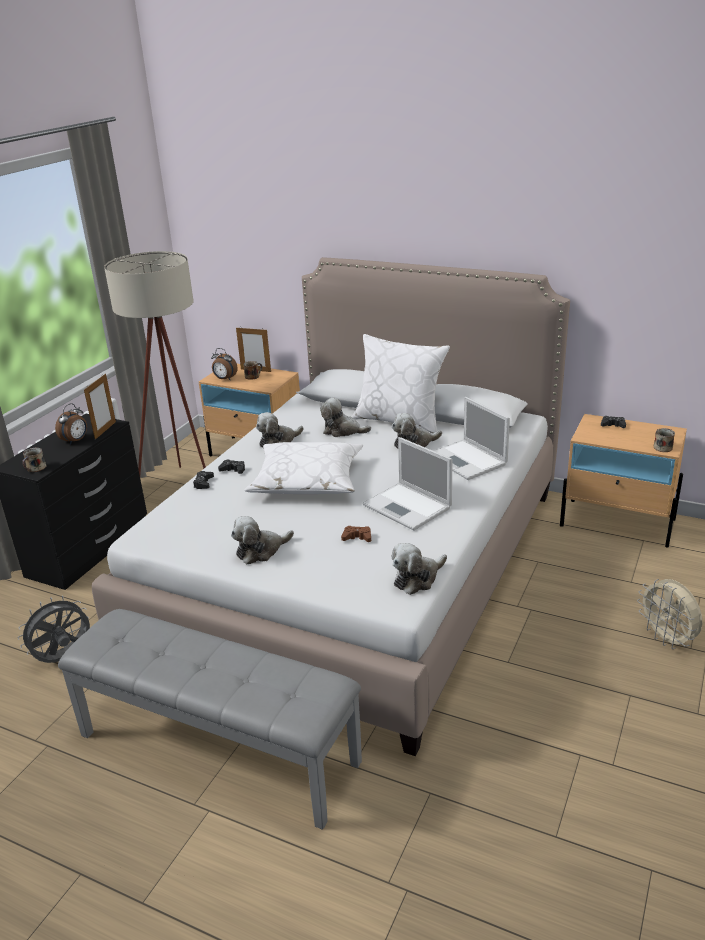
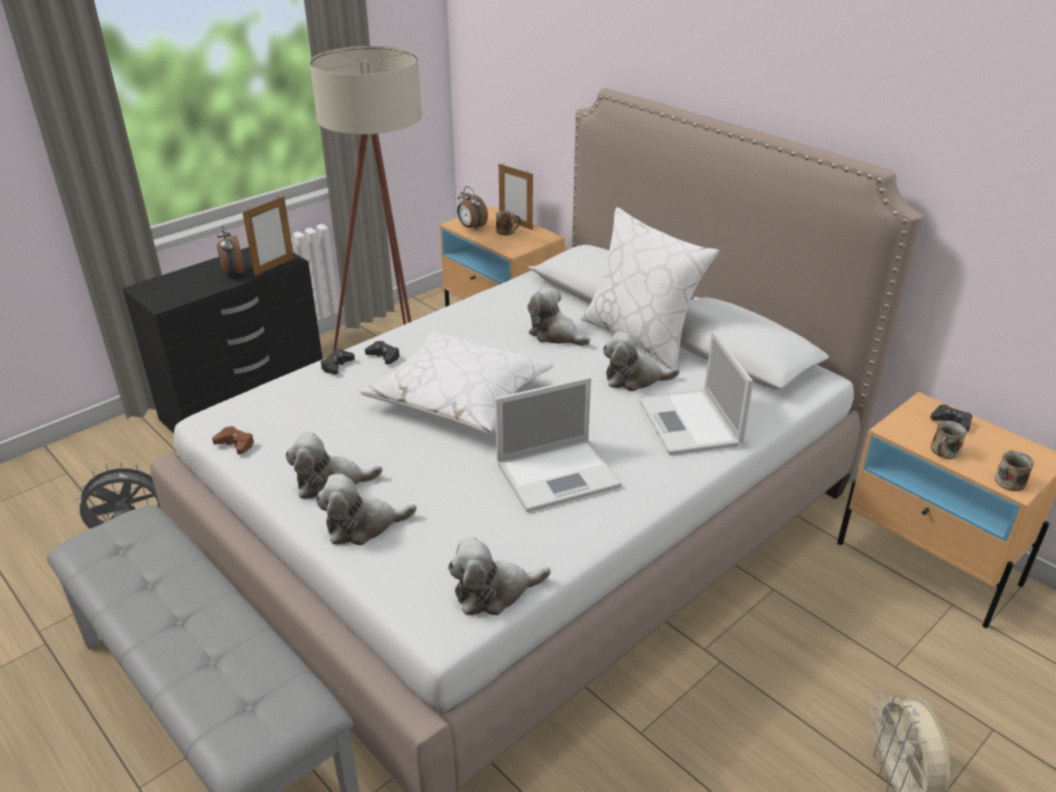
camera: 20 degrees right, 5 degrees up
mug [22,448,46,472] -> mug moved to [931,421,967,459]
alarm clock [55,403,87,445] -> alarm clock turned 105 degrees clockwise [217,225,245,277]
plush toy [256,412,304,448] -> plush toy moved to [316,474,417,545]
brown game controller [341,526,371,542] -> brown game controller moved to [212,426,254,455]
laptop [363,437,453,531] -> laptop turned 90 degrees counterclockwise [495,377,622,512]

